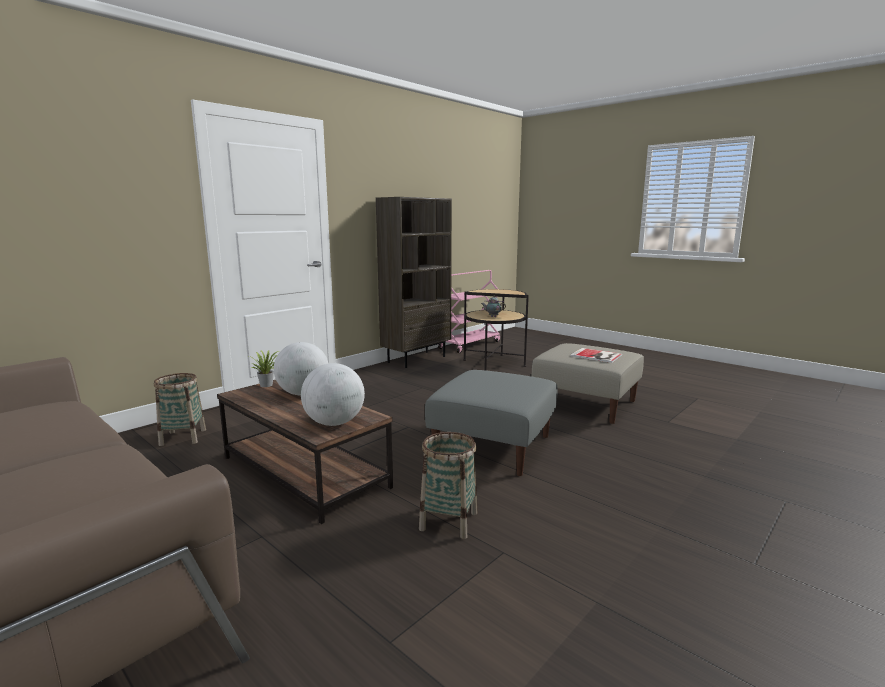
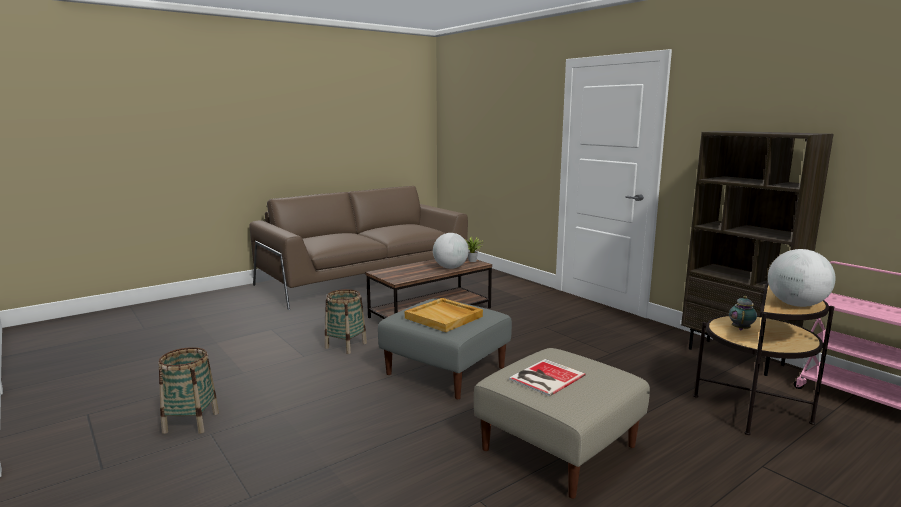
camera: 100 degrees right, 0 degrees up
basket [154,373,206,446] -> basket moved to [158,347,219,434]
globe [301,363,365,426] -> globe moved to [768,249,836,307]
none -> beige tray [405,298,483,332]

